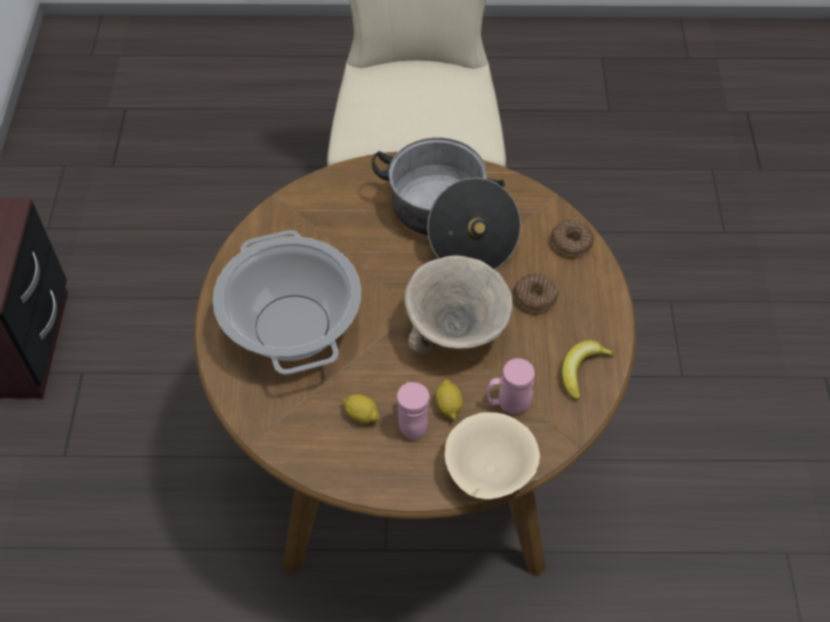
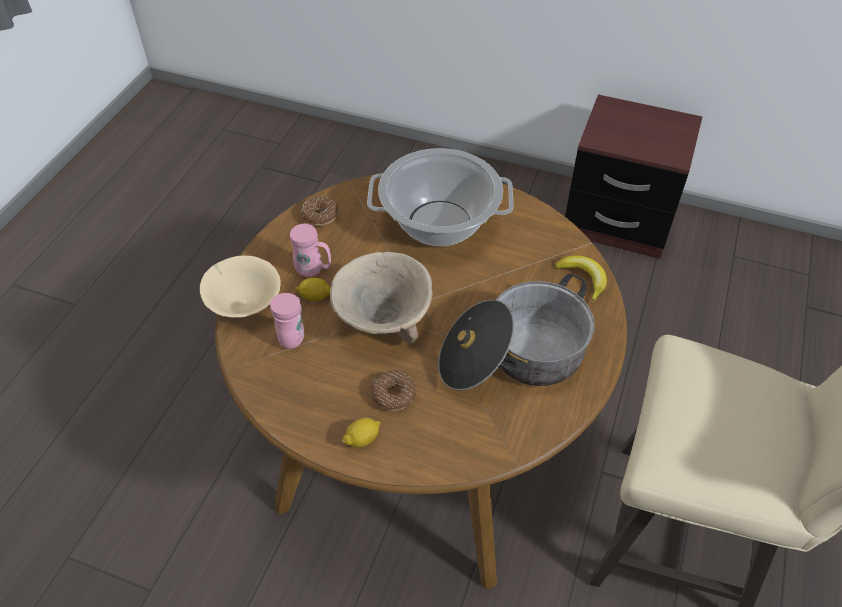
camera: 110 degrees right, 5 degrees down
lemon [342,394,379,424] -> lemon moved to [343,418,380,447]
donut [551,219,594,256] -> donut moved to [301,196,339,226]
banana [562,340,616,400] -> banana moved to [555,255,607,303]

